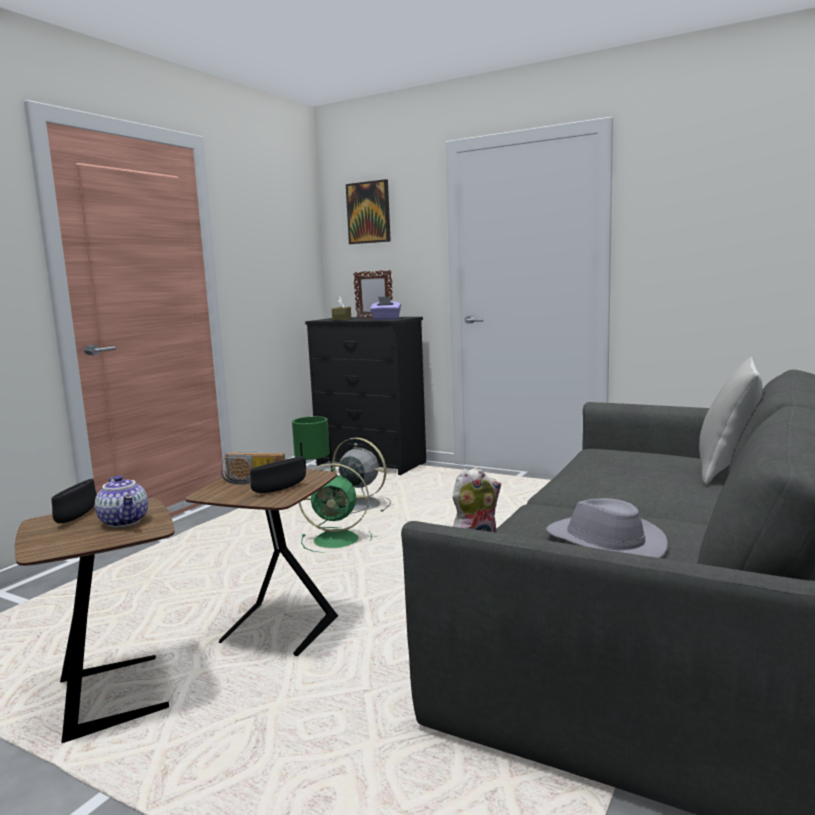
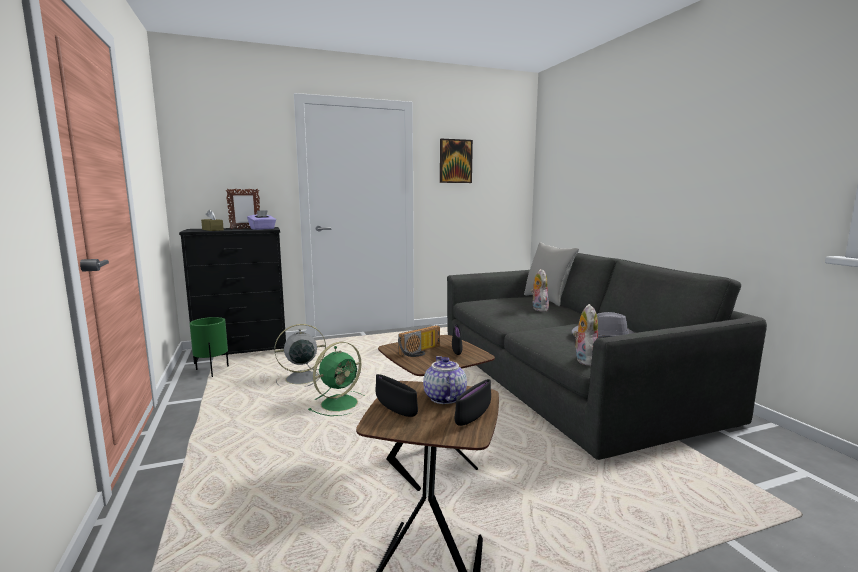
camera: 50 degrees left, 0 degrees up
teapot [95,475,148,528] -> teapot turned 105 degrees counterclockwise [423,356,467,404]
picture [346,179,391,244] -> picture moved to [440,139,473,183]
none -> black bowl [455,379,491,426]
none -> plush toy [531,269,549,312]

